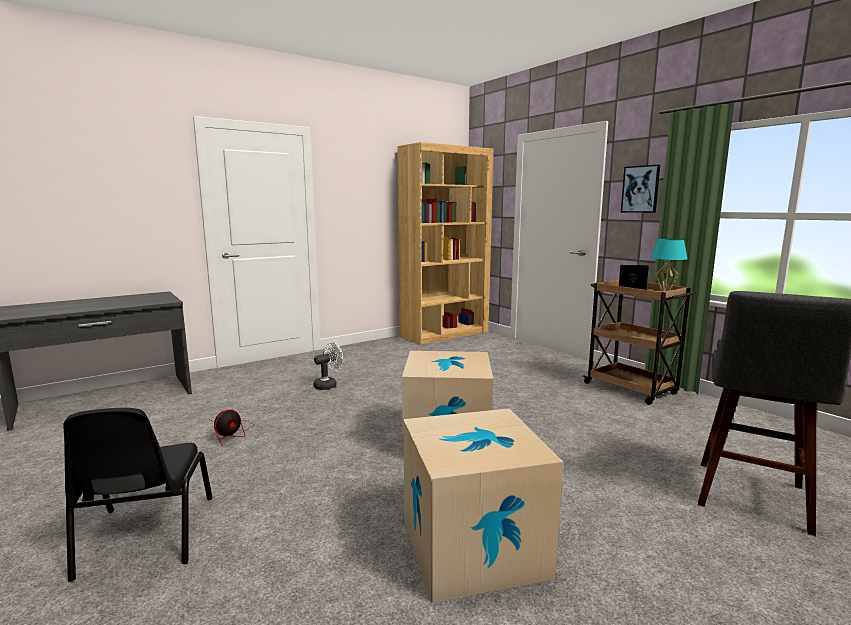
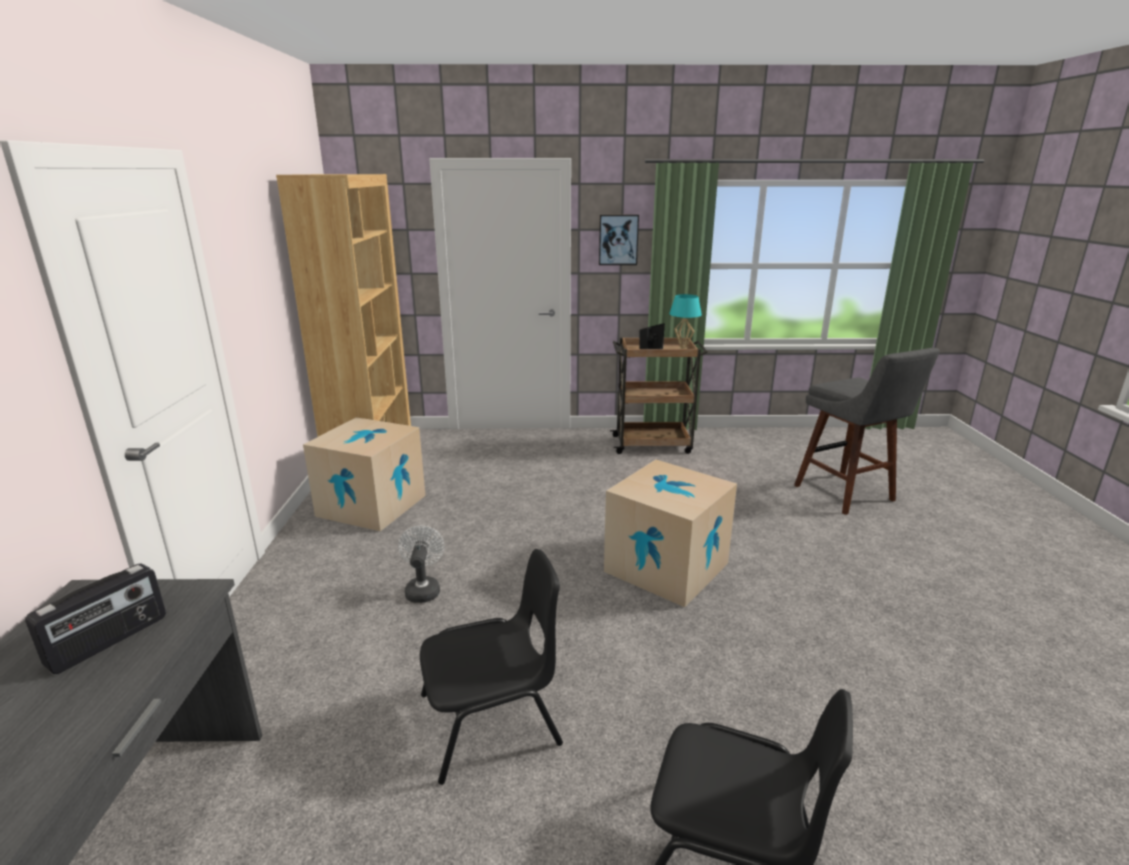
camera: 55 degrees left, 10 degrees up
fan [214,409,254,446] -> black chair [420,549,563,785]
cardboard box [403,408,563,603] -> cardboard box moved to [303,417,426,531]
none -> radio [25,563,166,674]

